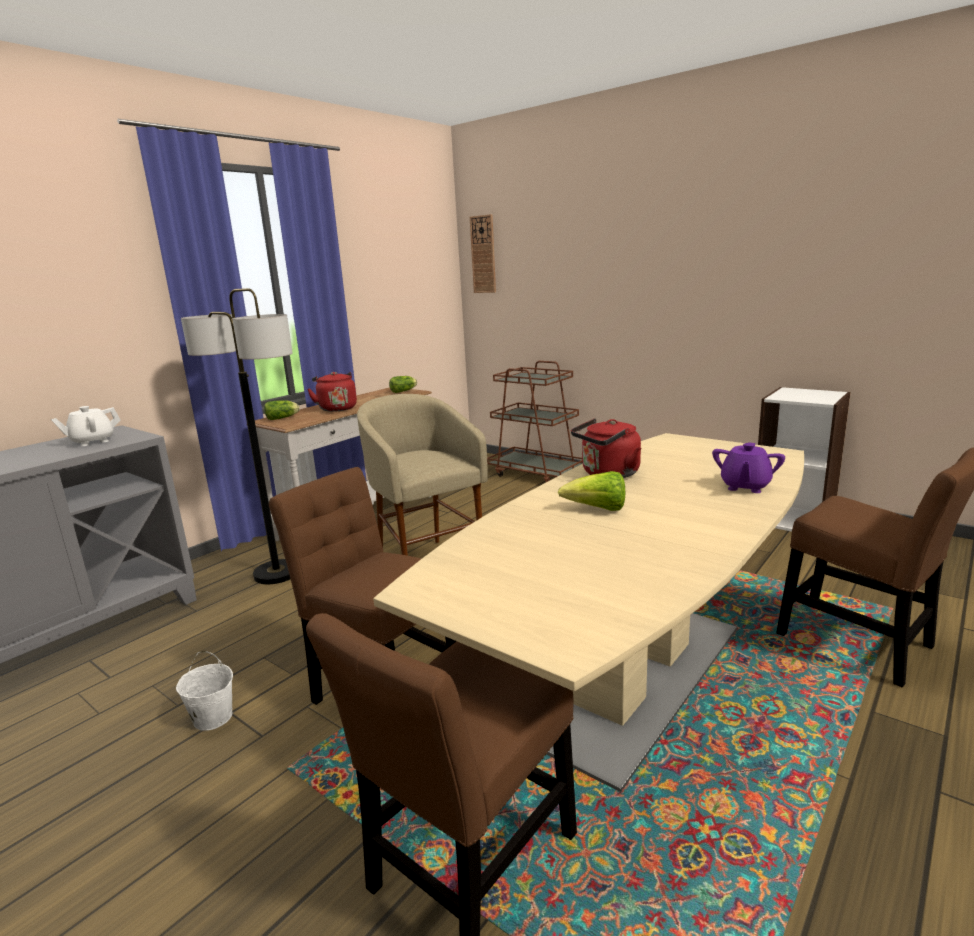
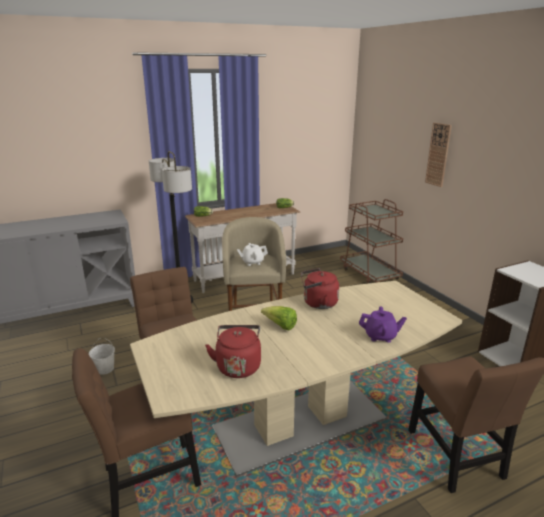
camera: 25 degrees right, 5 degrees up
white teapot [51,406,120,446] -> white teapot moved to [237,243,268,266]
red kettle [307,372,357,412] -> red kettle moved to [205,325,261,378]
wall clock [470,214,496,293] -> wall clock moved to [425,123,452,187]
purple teapot [712,442,785,493] -> purple teapot turned 135 degrees counterclockwise [359,307,407,343]

